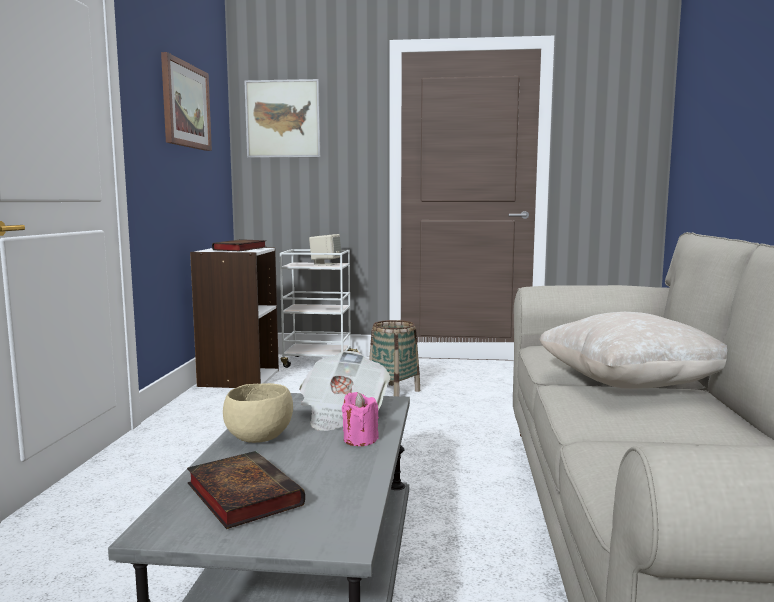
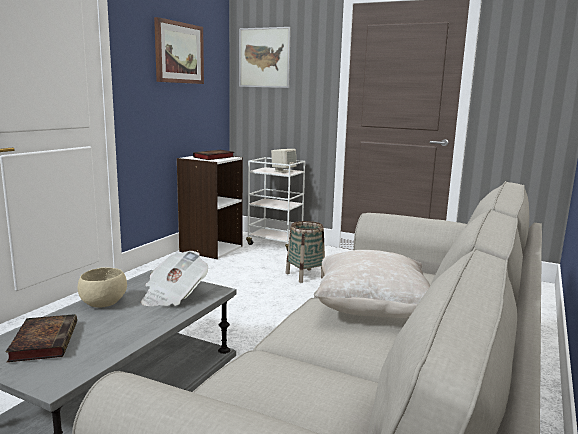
camera: 20 degrees right, 5 degrees up
pink candle [342,392,379,446] -> none

